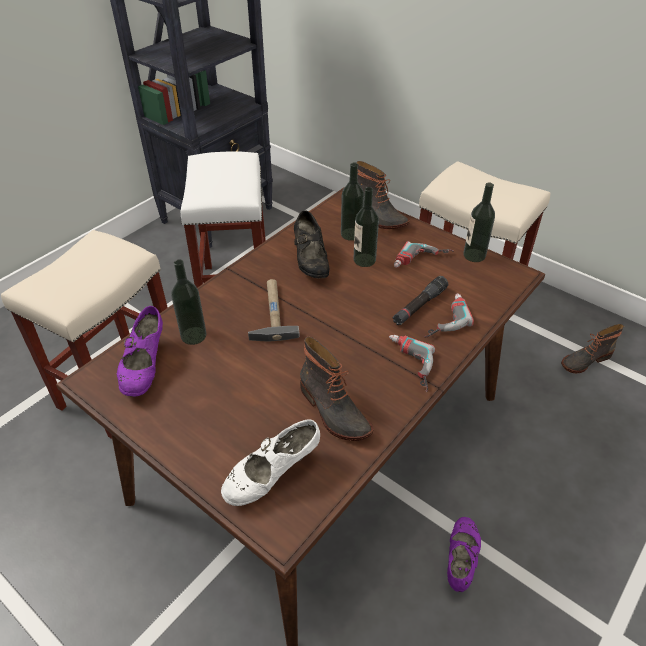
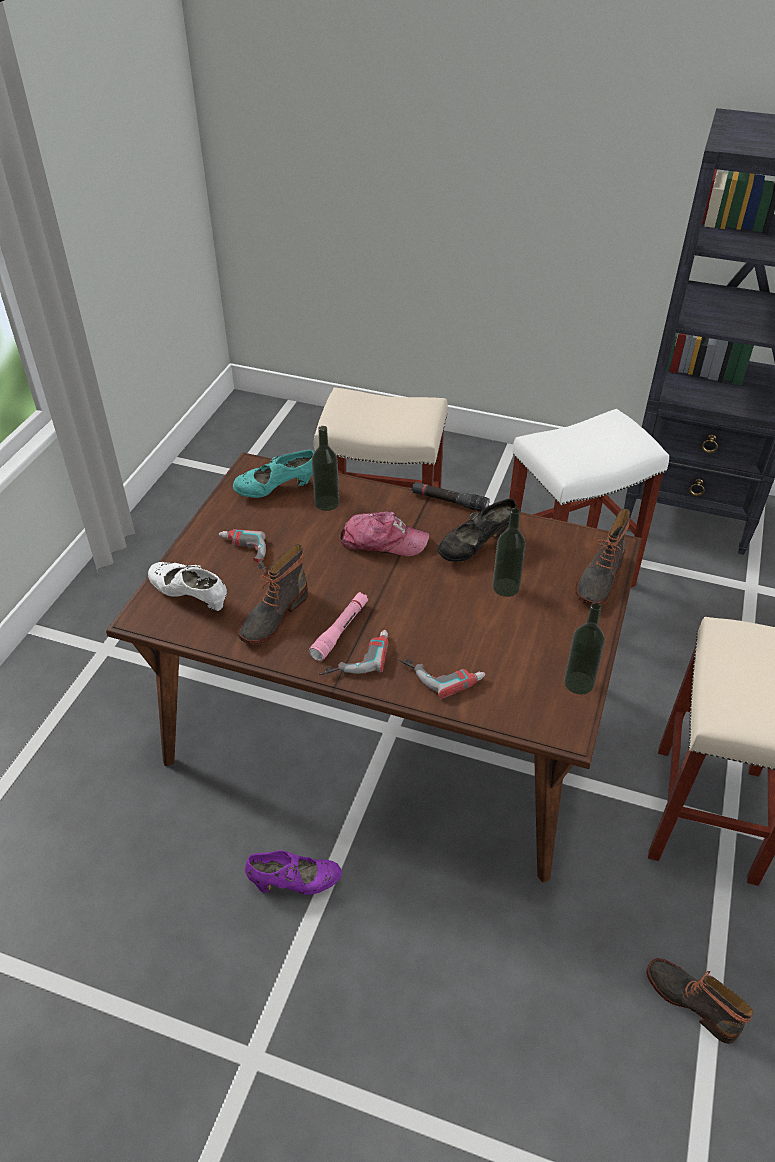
camera: 70 degrees right, 0 degrees up
purple shoe [117,306,163,397] -> turquoise shoe [233,450,314,498]
hammer [248,279,300,342] -> cap [339,511,429,556]
bottle [341,163,364,241] -> none
black flashlight [393,276,448,325] -> black flashlight moved to [412,482,490,512]
power drill [394,241,454,268] -> power drill moved to [218,529,267,574]
none -> pink flashlight [309,592,368,661]

